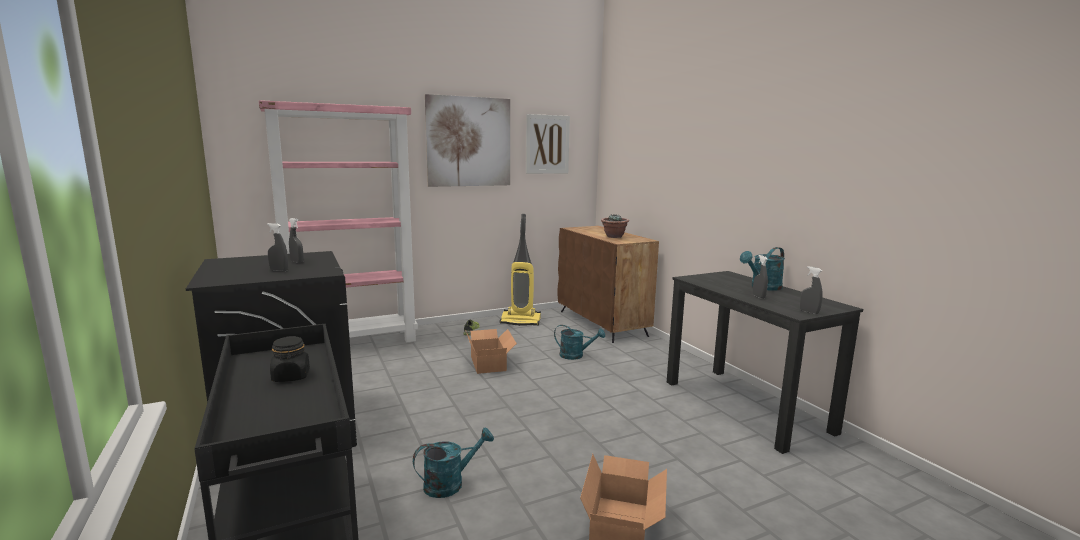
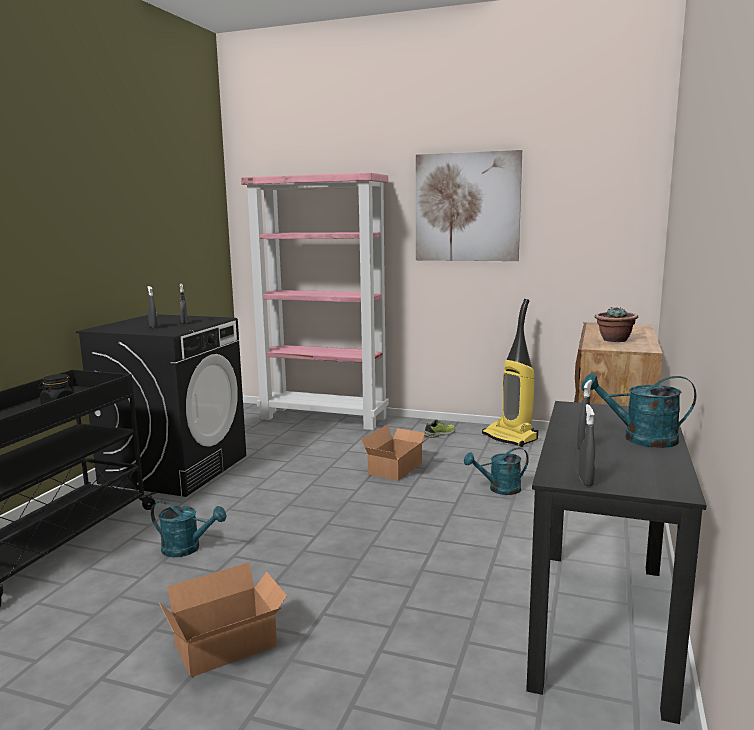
camera: 45 degrees right, 0 degrees up
picture [526,114,570,174] -> none
turquoise watering can [554,325,605,360] -> turquoise watering can turned 105 degrees clockwise [464,448,529,495]

